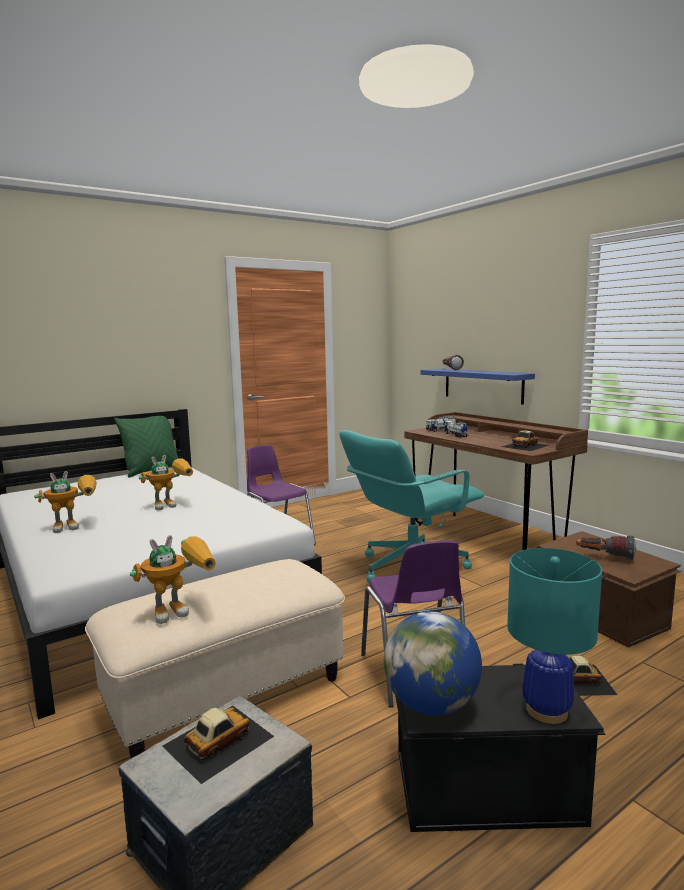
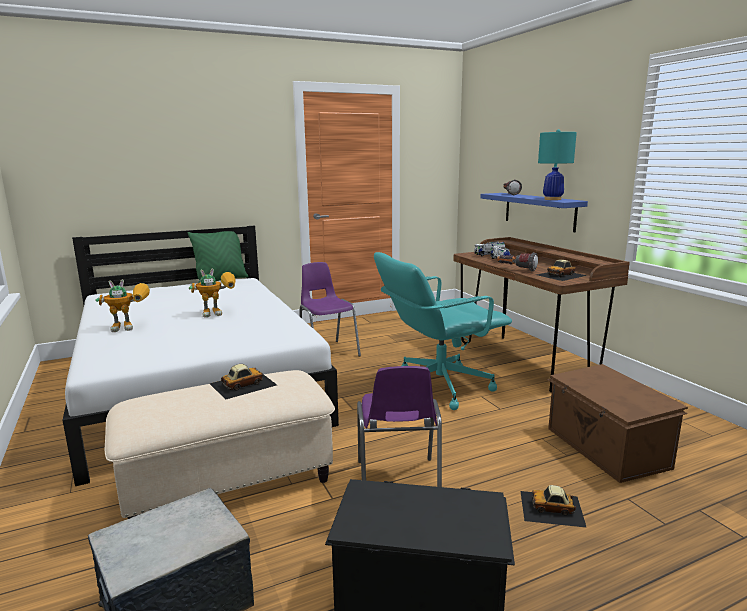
camera: 10 degrees right, 5 degrees up
toy robot [130,535,216,624] -> none
toy car [162,706,274,784] -> toy car moved to [209,364,277,400]
globe [384,611,482,716] -> none
turquoise table lamp [507,548,602,724] -> turquoise table lamp moved to [538,129,577,200]
flashlight [576,535,636,560] -> flashlight moved to [497,252,538,271]

